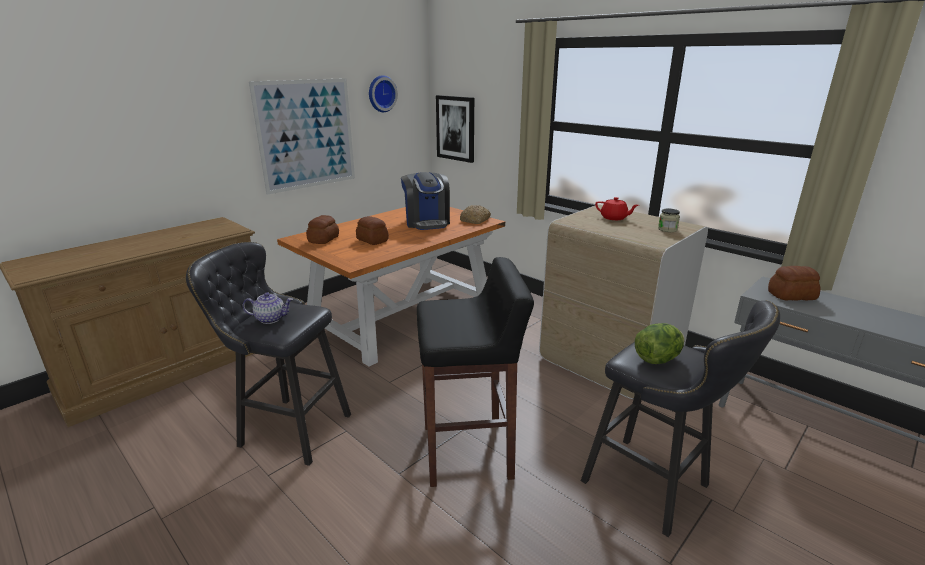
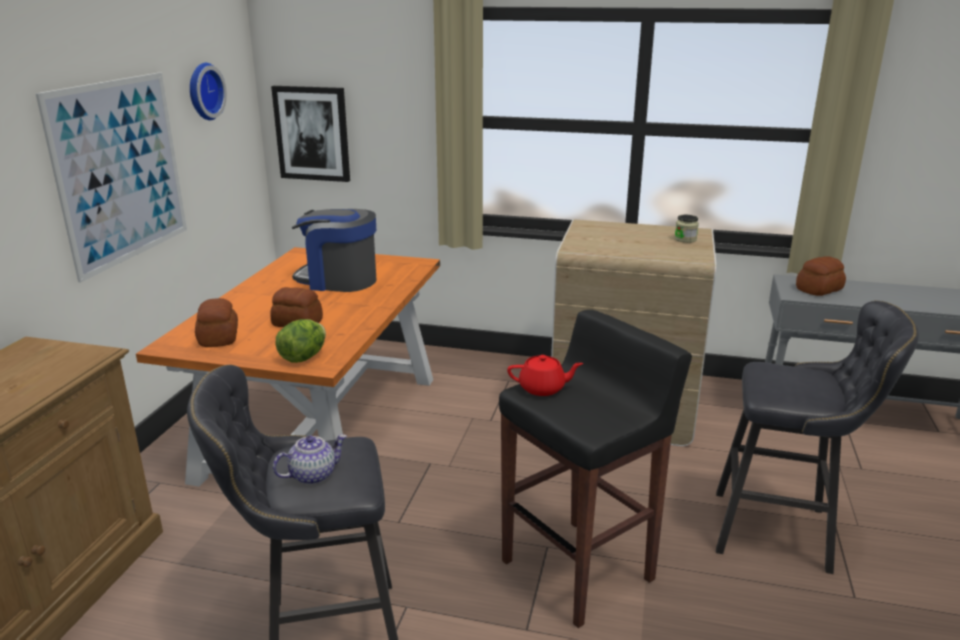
camera: 30 degrees left, 0 degrees up
coffee machine [401,172,450,230] -> coffee machine turned 150 degrees clockwise [292,209,377,292]
bread [460,205,491,224] -> none
red teapot [595,197,638,220] -> red teapot moved to [507,355,583,396]
lettuce [635,323,684,364] -> lettuce moved to [276,319,326,363]

